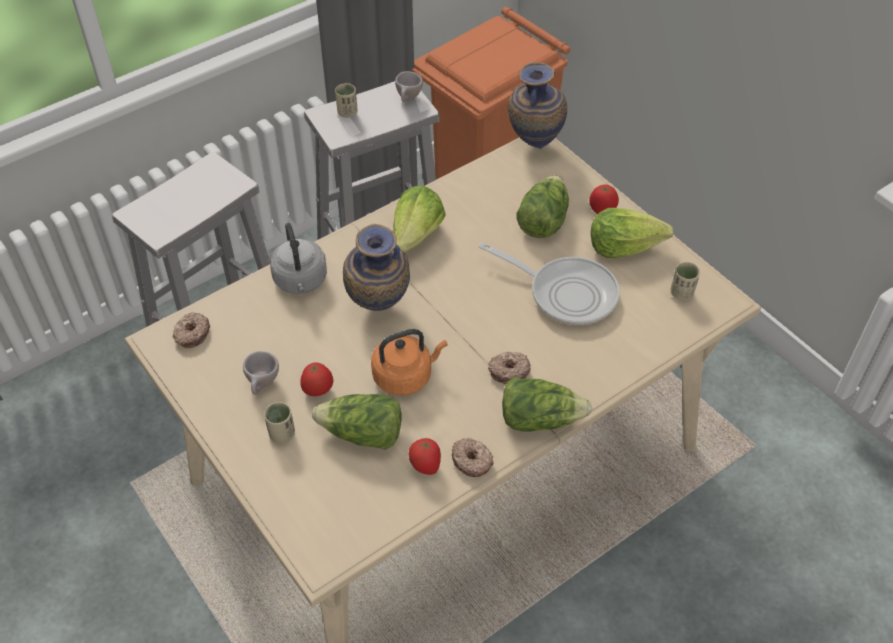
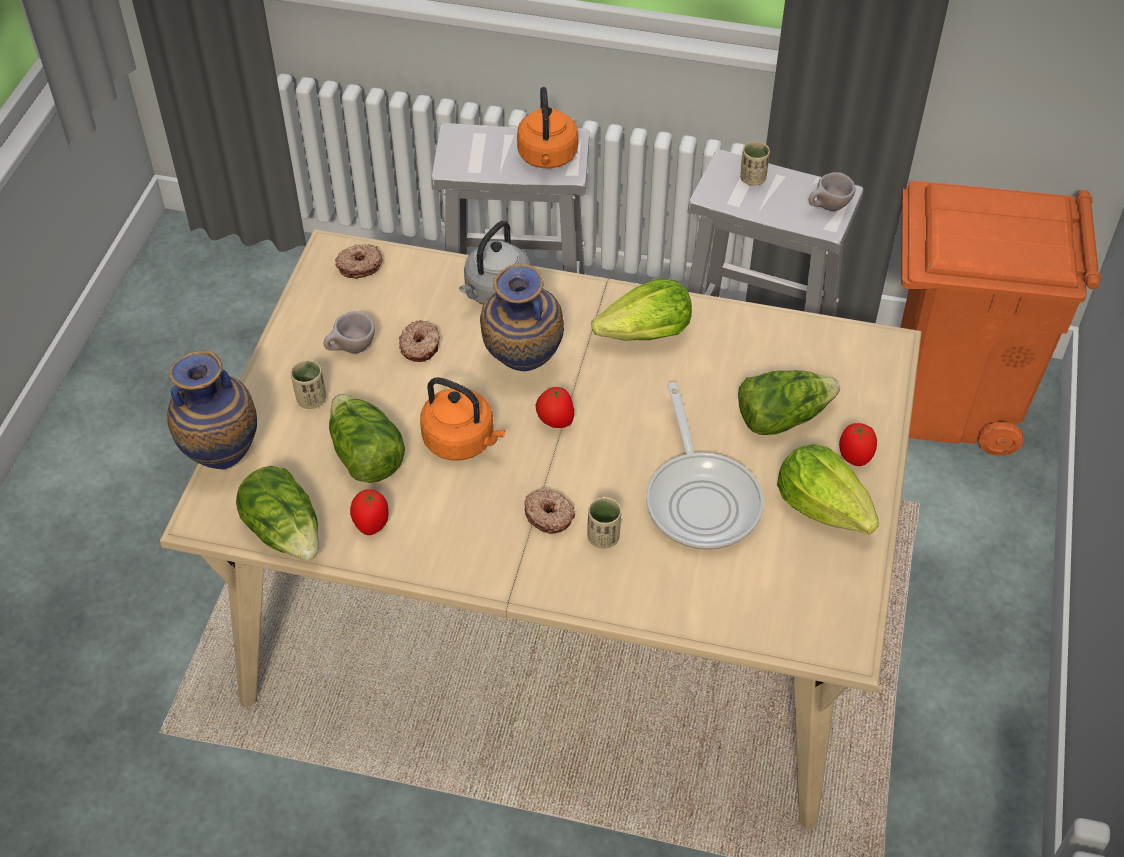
camera: 50 degrees right, 0 degrees up
tomato [300,363,333,396] -> tomato moved to [536,387,574,428]
donut [452,438,494,477] -> donut moved to [399,320,440,362]
lettuce [502,377,592,431] -> lettuce moved to [236,466,319,560]
vase [508,62,567,149] -> vase moved to [167,351,257,470]
beige cup [670,262,700,300] -> beige cup moved to [587,497,621,549]
none -> orange kettle [517,87,578,169]

